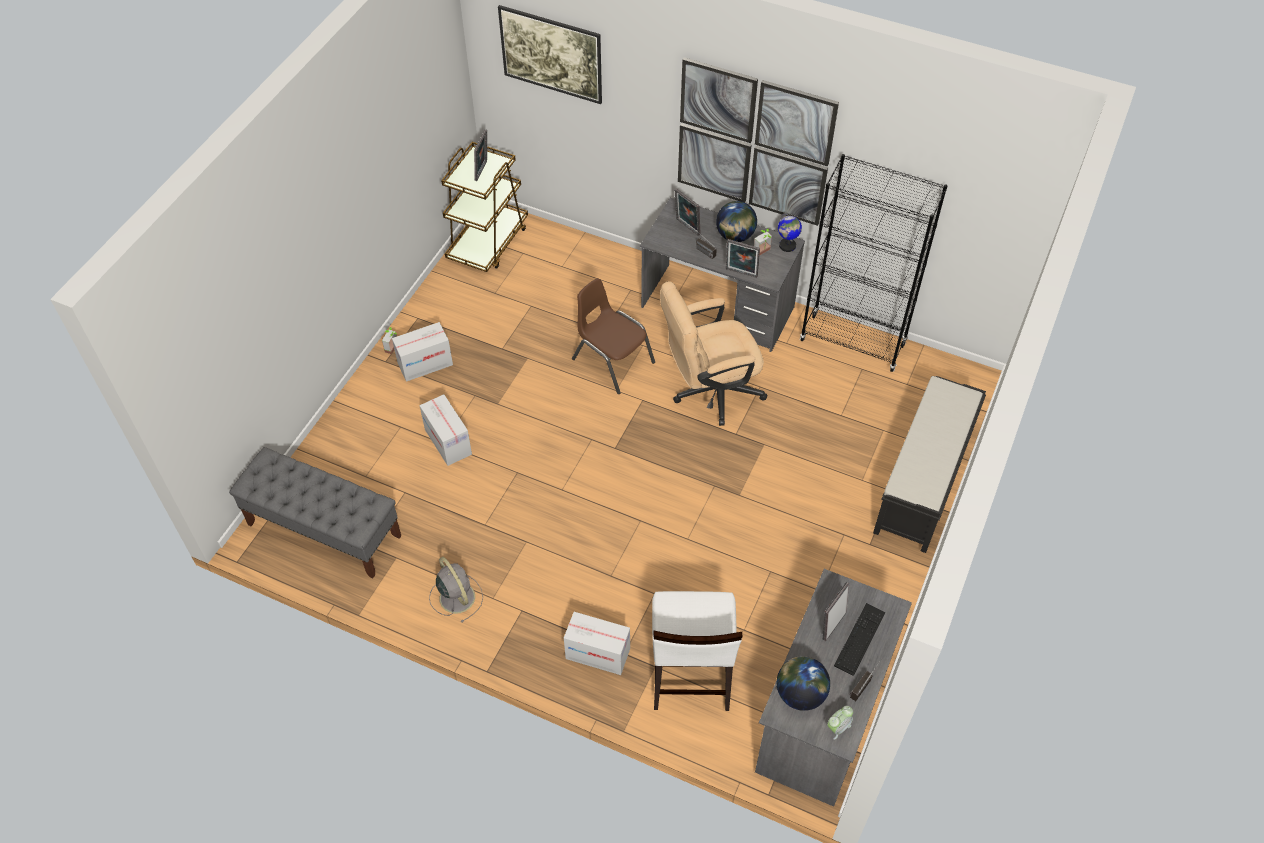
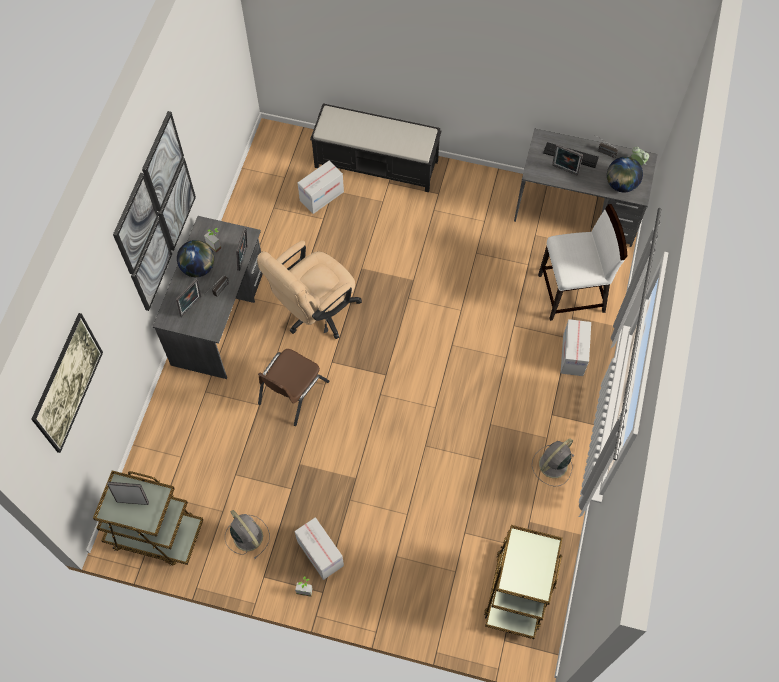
camera: 100 degrees left, 10 degrees up
grey bench [229,447,401,578] -> brown cart [484,525,563,639]
cardboard box [420,394,472,466] -> cardboard box moved to [298,161,344,214]
beige office chair [660,281,767,426] -> beige office chair turned 75 degrees clockwise [257,241,362,339]
globe [778,213,802,252] -> none
black bookcase [800,154,948,372] -> none
none -> grey fan [225,510,270,559]

